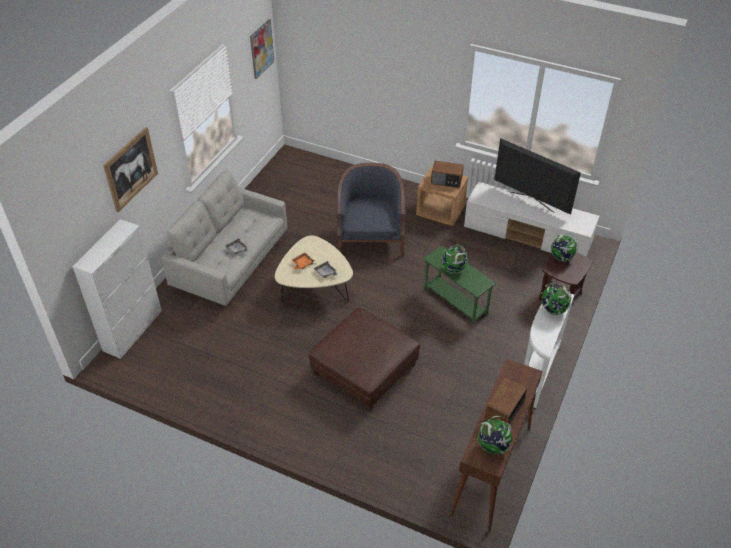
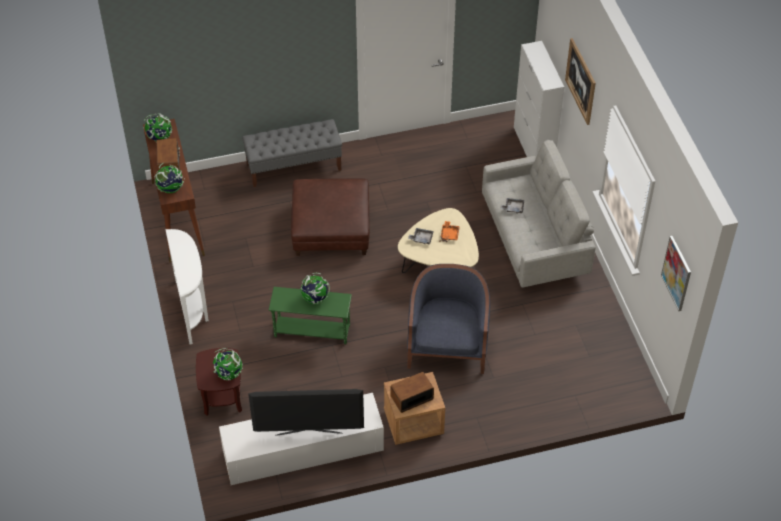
camera: 140 degrees right, 5 degrees up
blue armchair [337,163,406,257] -> blue armchair turned 135 degrees counterclockwise [407,264,490,374]
globe [541,283,572,315] -> globe moved to [155,163,185,193]
none -> grey bench [242,119,342,188]

